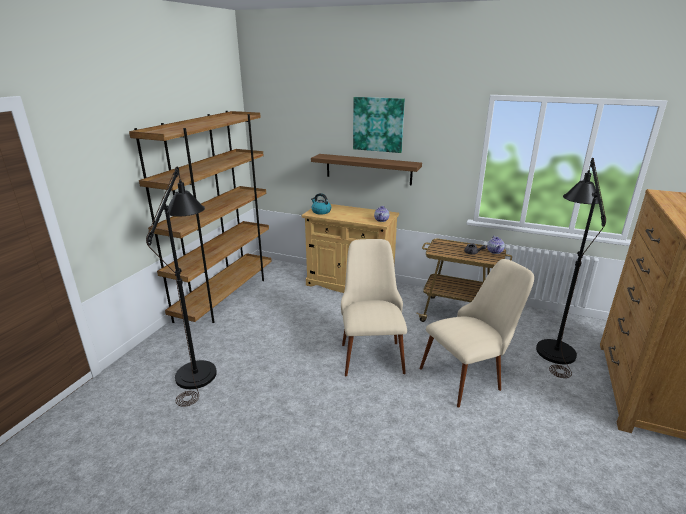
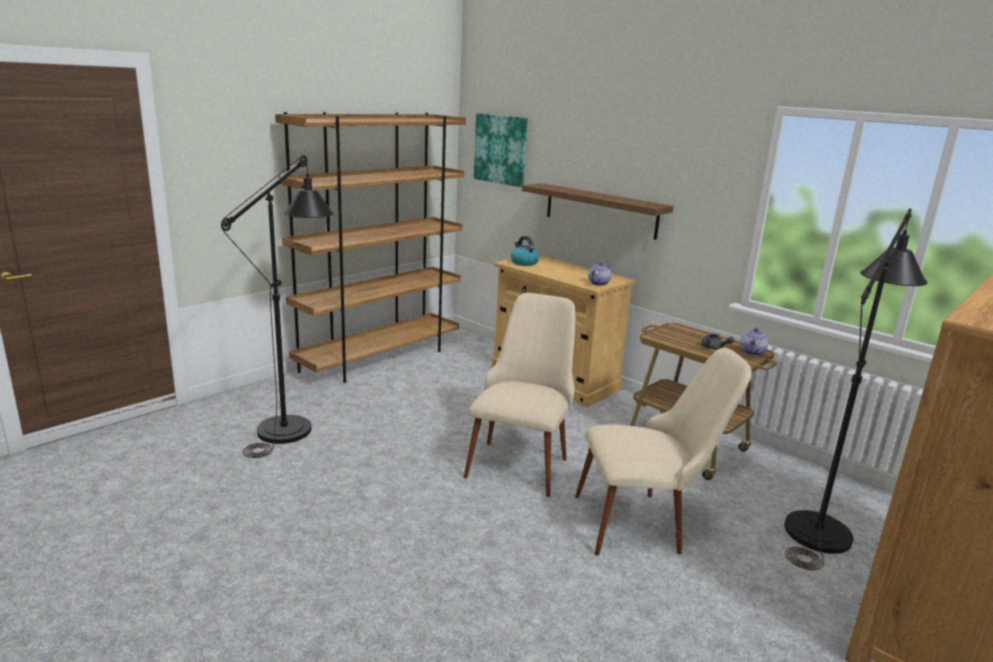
camera: 20 degrees right, 5 degrees down
picture [353,97,405,153] -> picture moved to [474,113,528,187]

